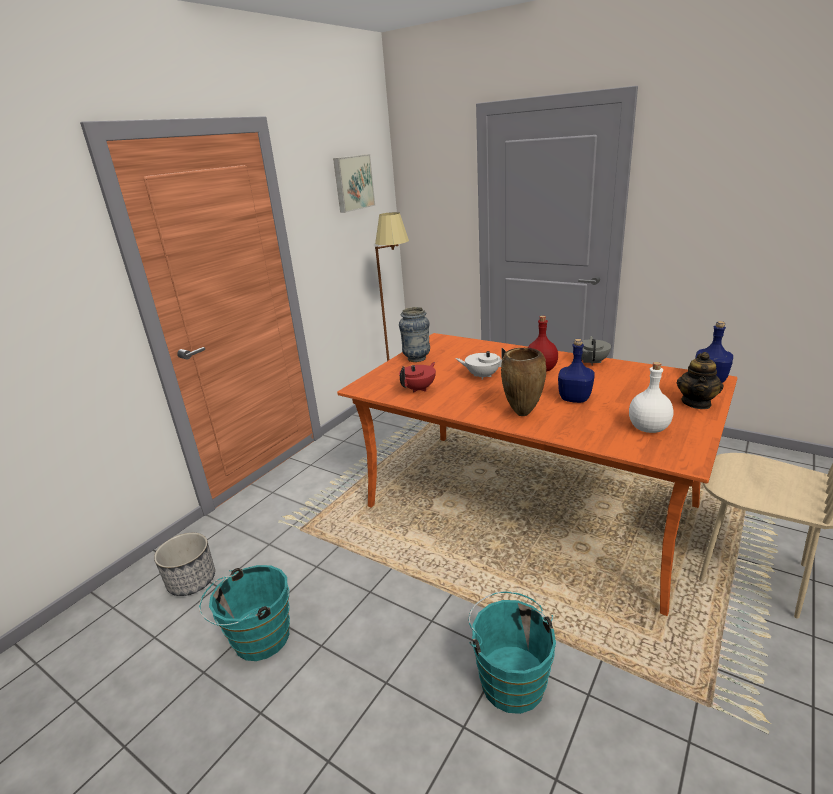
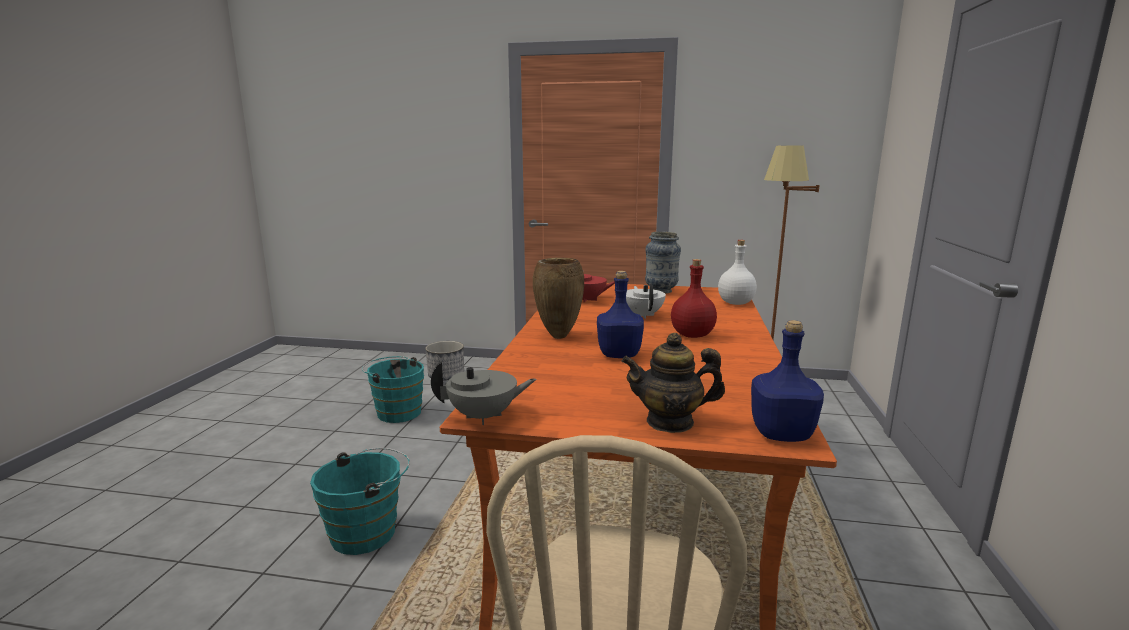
camera: 65 degrees right, 10 degrees down
picture [333,154,375,213] -> none
grey teapot [581,336,611,366] -> grey teapot moved to [431,361,537,425]
white bottle [629,362,673,433] -> white bottle moved to [718,240,757,305]

